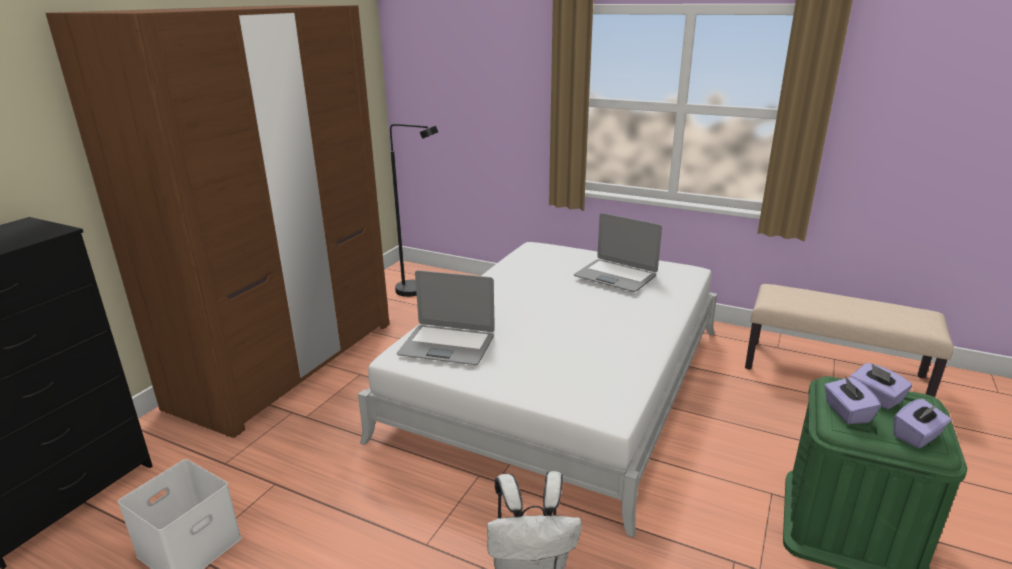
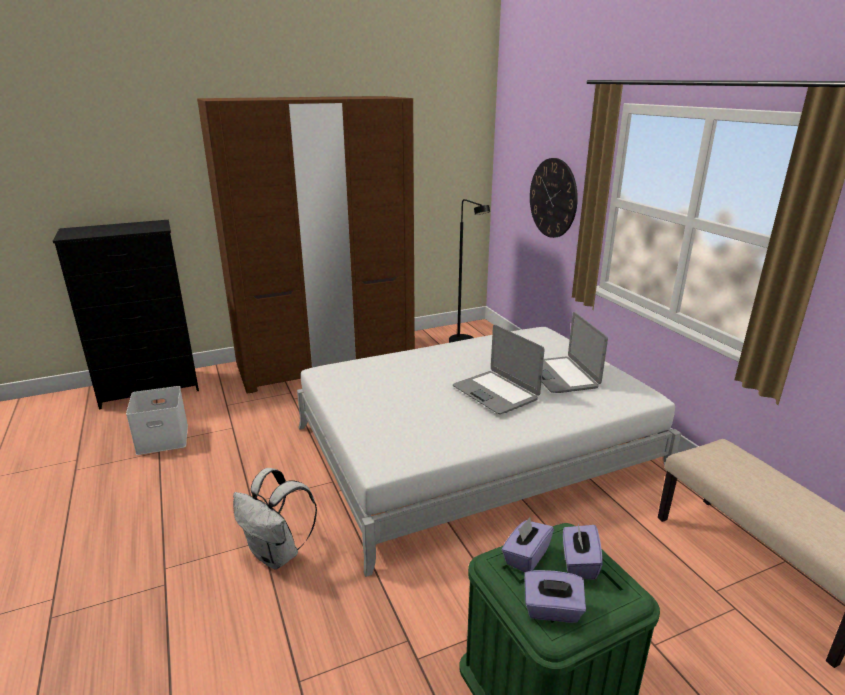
camera: 40 degrees right, 0 degrees up
laptop [397,270,495,365] -> laptop moved to [453,325,545,414]
none -> wall clock [530,158,578,238]

